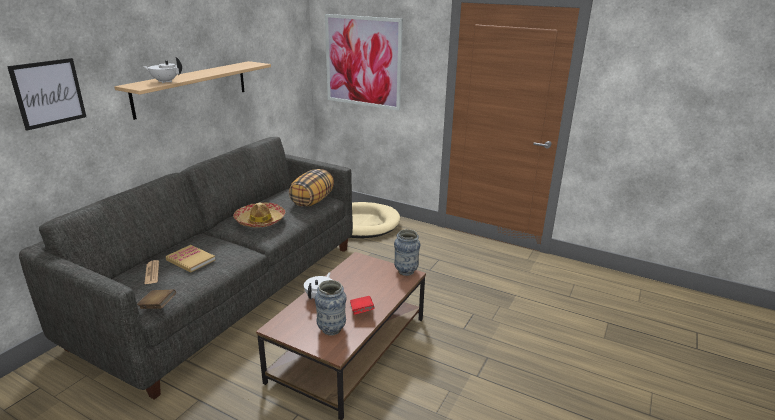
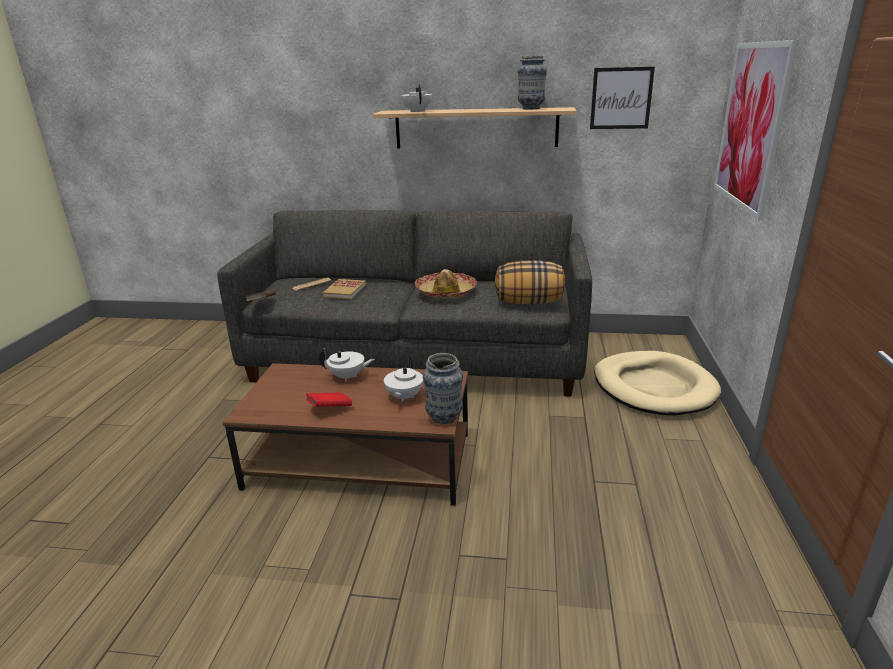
camera: 70 degrees right, 0 degrees up
picture [7,58,86,131] -> picture moved to [590,67,655,129]
vase [315,280,347,336] -> vase moved to [518,56,547,110]
none -> white teapot [384,357,423,402]

